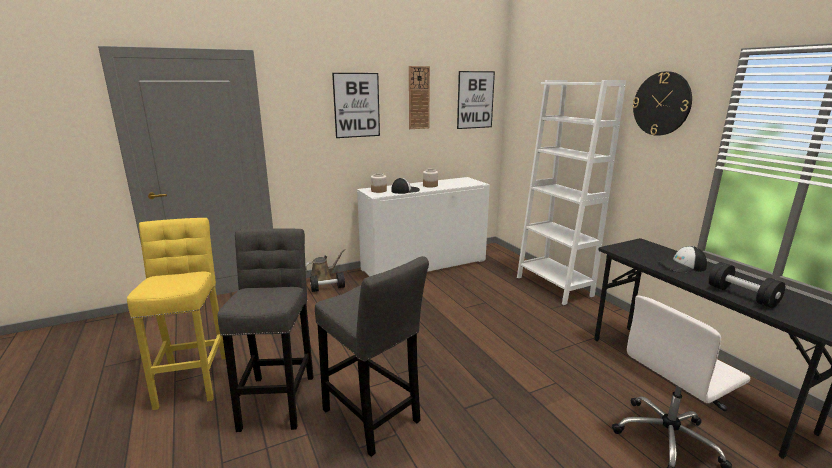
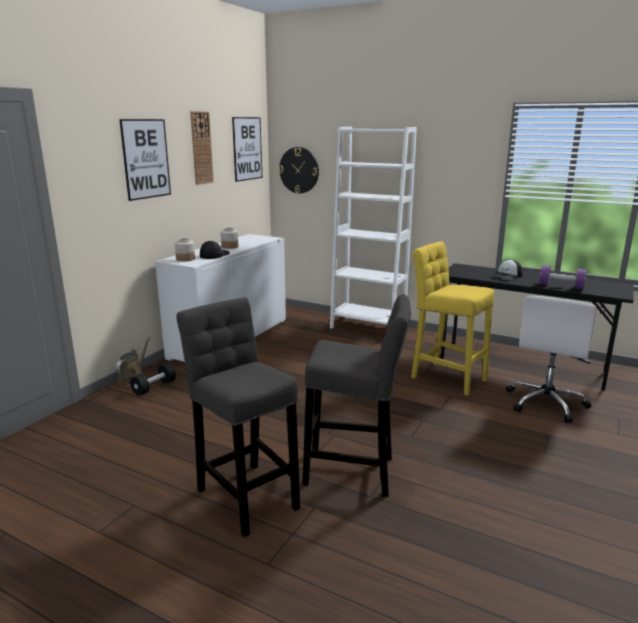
camera: 35 degrees left, 0 degrees up
yellow stool [127,218,226,410] -> yellow stool moved to [411,241,494,396]
wall clock [632,71,692,136] -> wall clock moved to [279,147,319,193]
black dumbbell [709,262,785,308] -> purple dumbbell [539,265,586,289]

